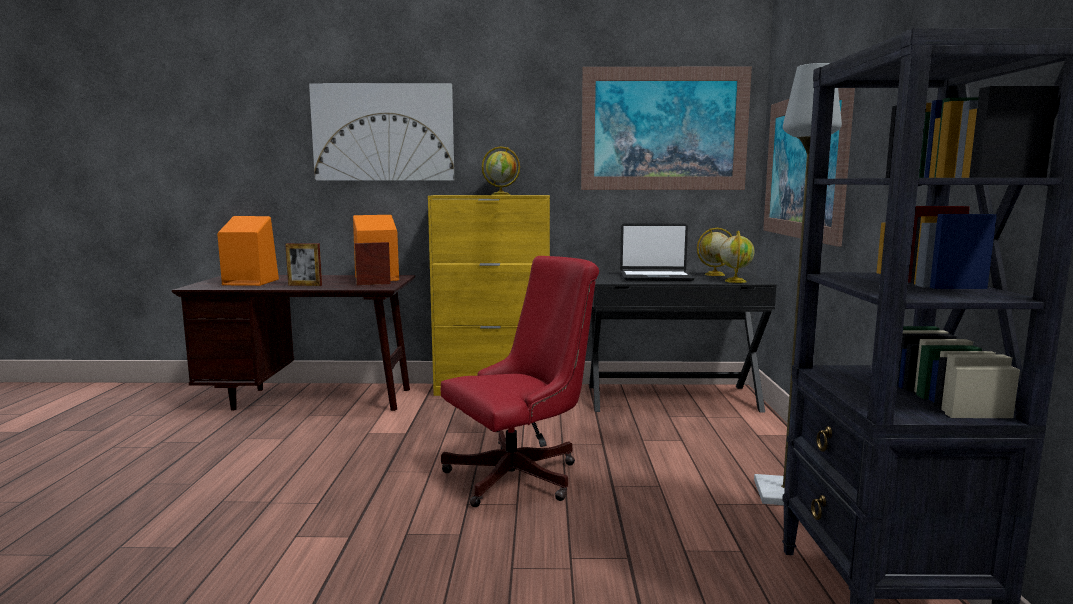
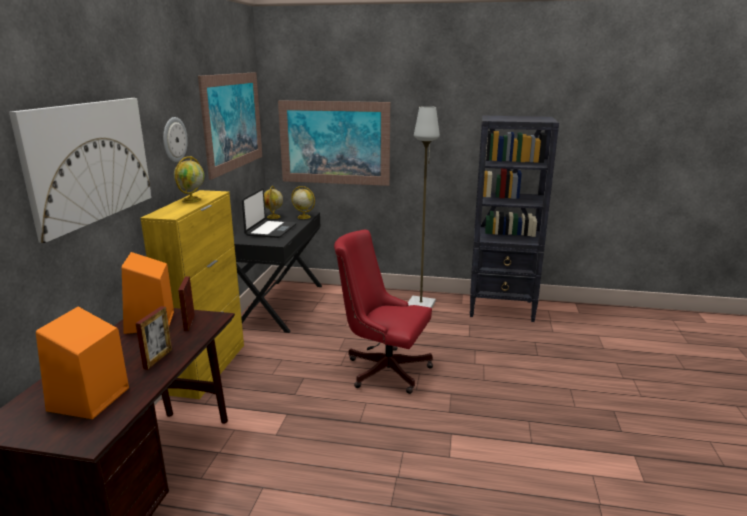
camera: 80 degrees left, 10 degrees up
red office chair [441,256,599,507] -> red office chair turned 45 degrees counterclockwise [334,230,433,394]
none -> wall clock [163,117,188,162]

